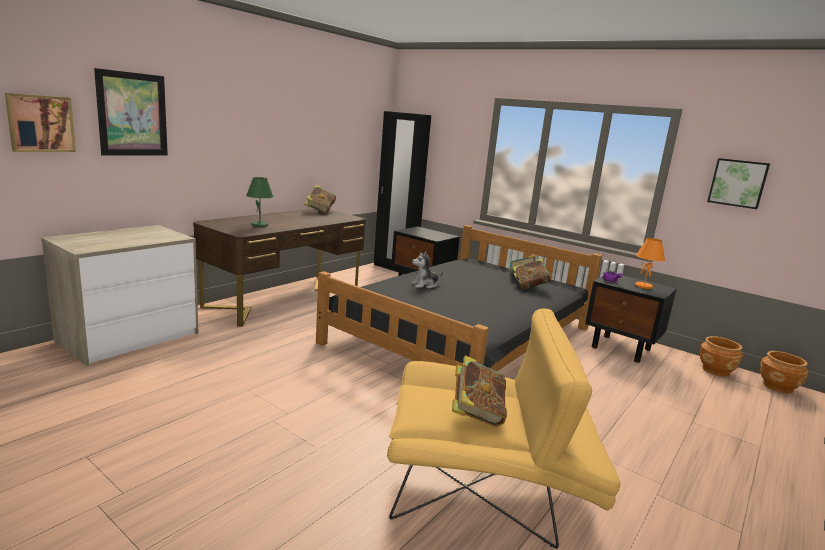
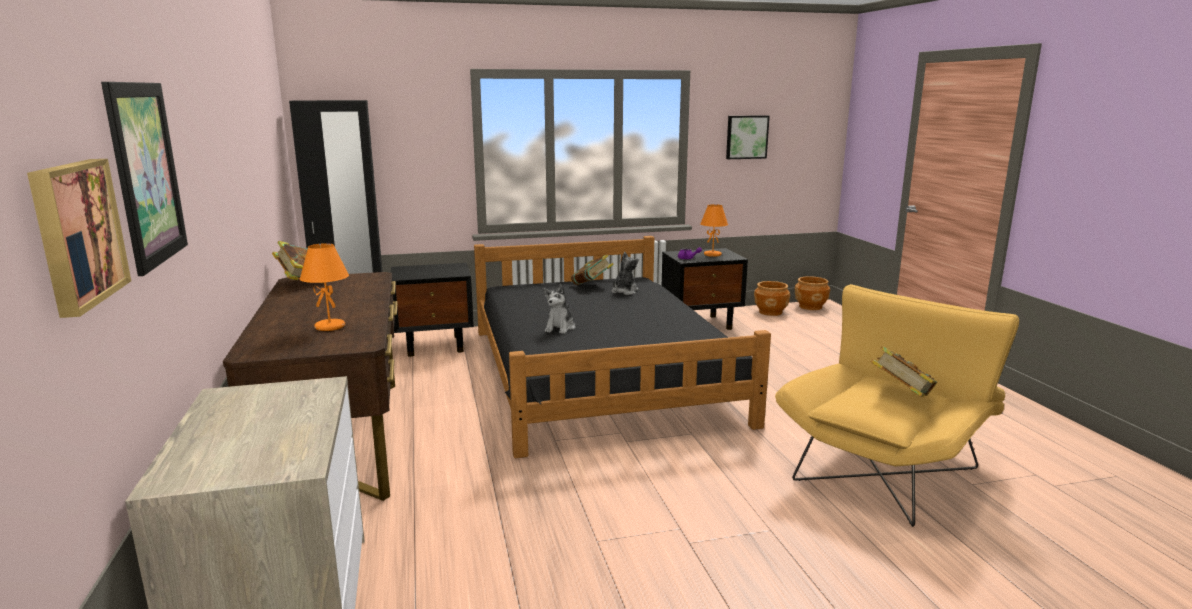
camera: 50 degrees left, 0 degrees up
green table lamp [246,177,274,227] -> orange table lamp [300,243,349,331]
book [512,258,553,290] -> plush toy [612,252,639,295]

